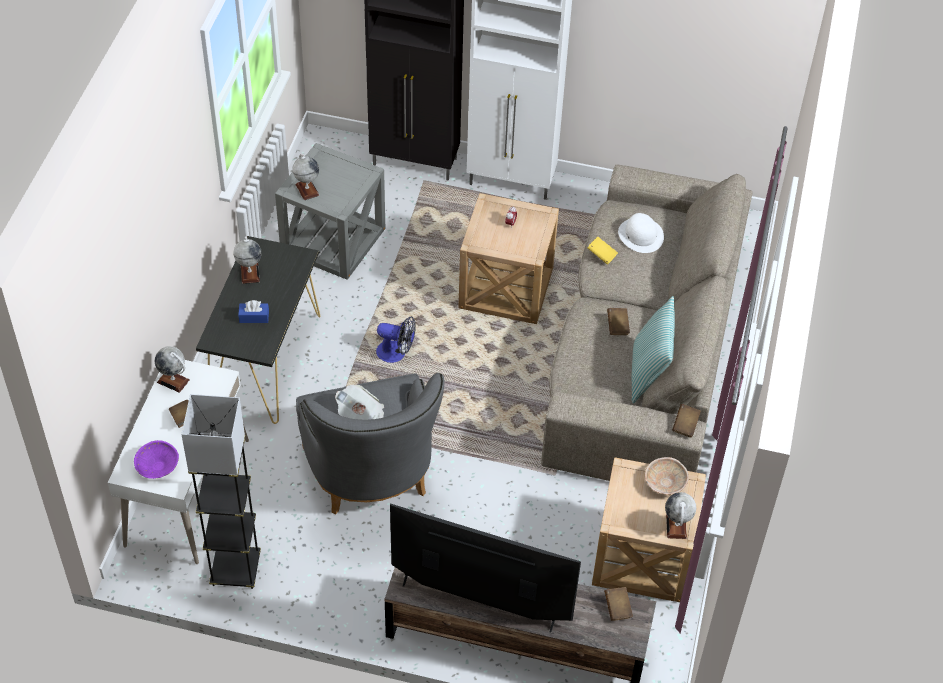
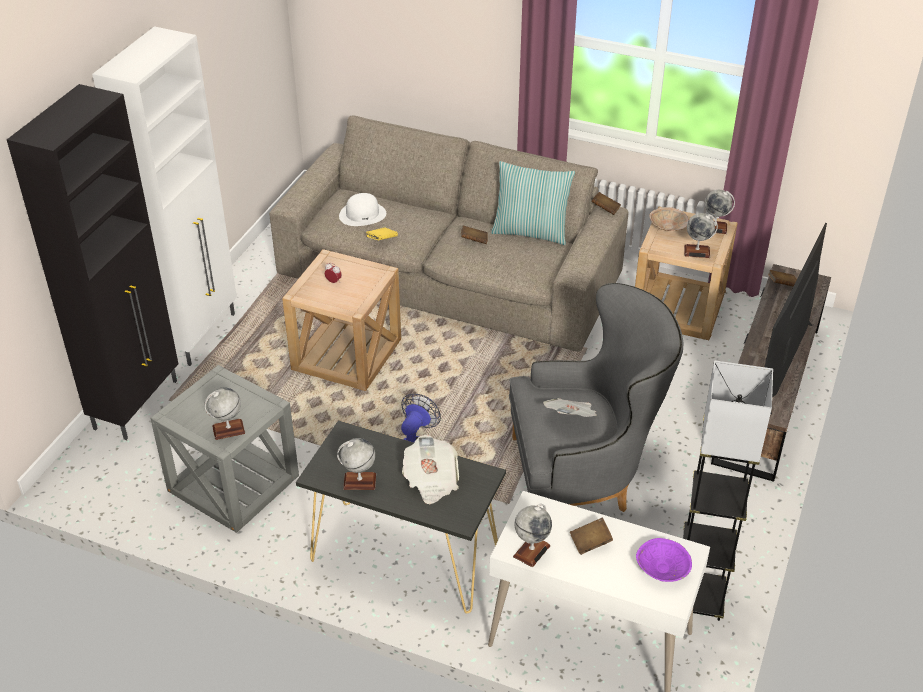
camera: 80 degrees left, 10 degrees down
blue tissue box [238,300,269,323] -> newspaper [402,435,459,504]
none -> globe [684,213,718,258]

